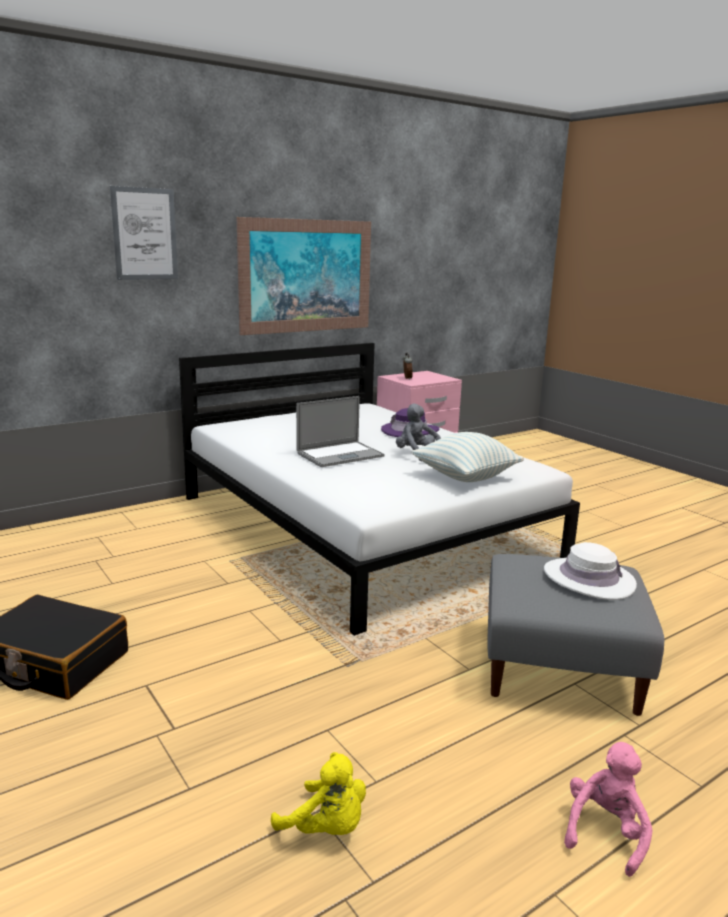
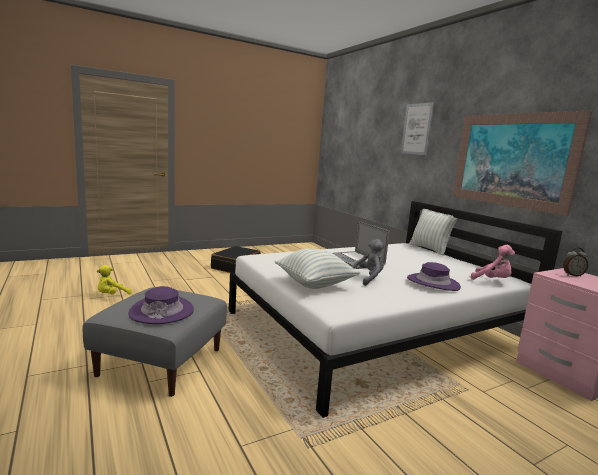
camera: 95 degrees right, 5 degrees down
white hat [544,542,637,600] -> purple hat [128,286,194,324]
pink plush toy [564,742,652,877] -> pink plush toy moved to [471,245,515,280]
none -> pillow [409,209,458,255]

